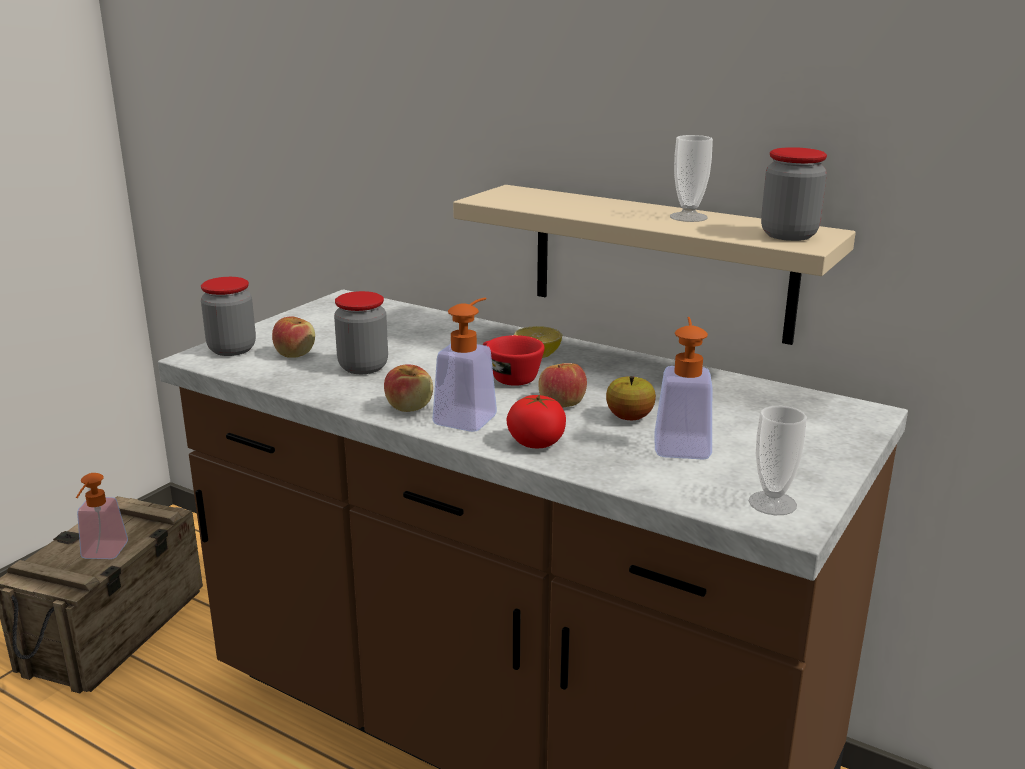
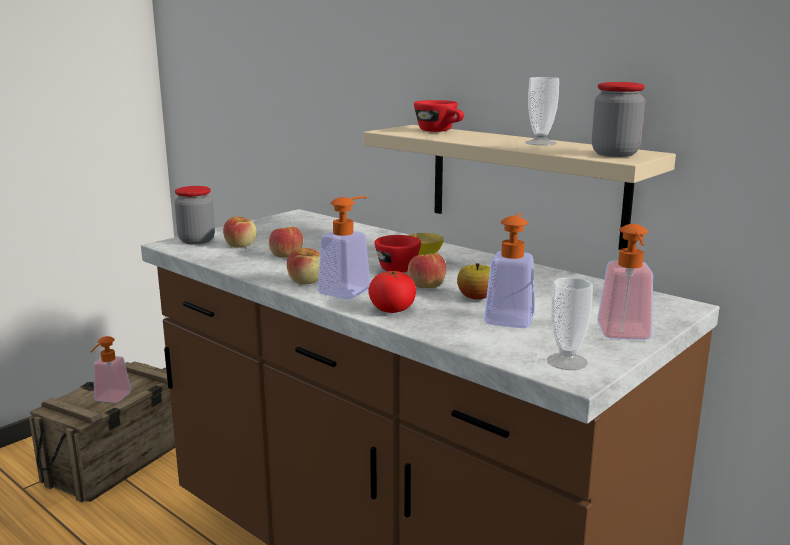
camera: 10 degrees right, 5 degrees down
jar [334,291,388,374] -> apple [269,227,303,258]
none -> red cup [414,100,464,132]
none -> soap dispenser [597,224,653,340]

